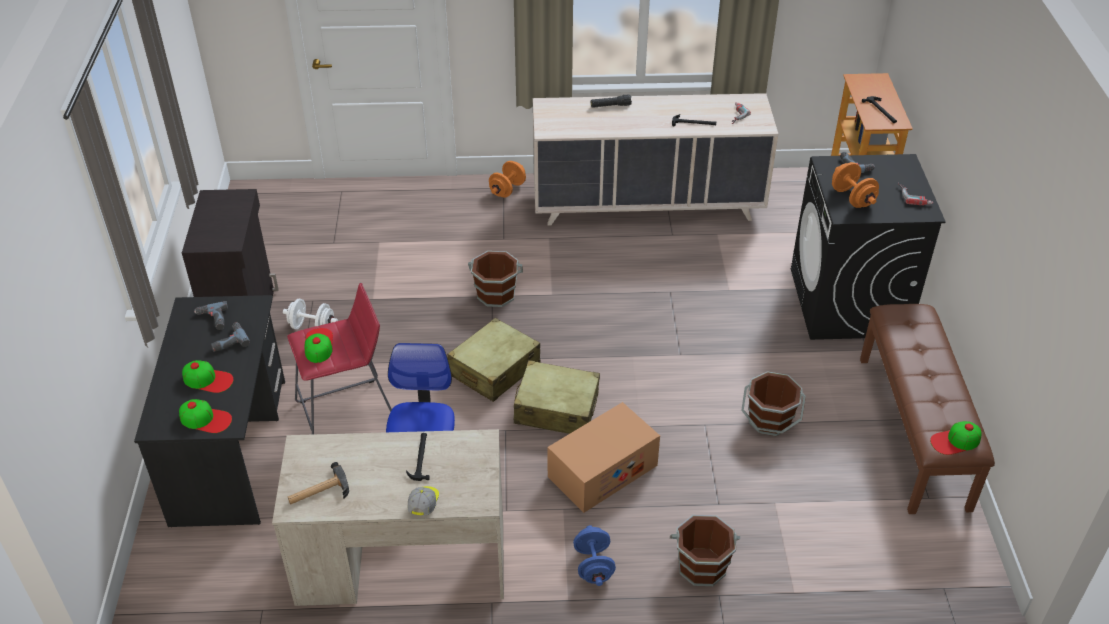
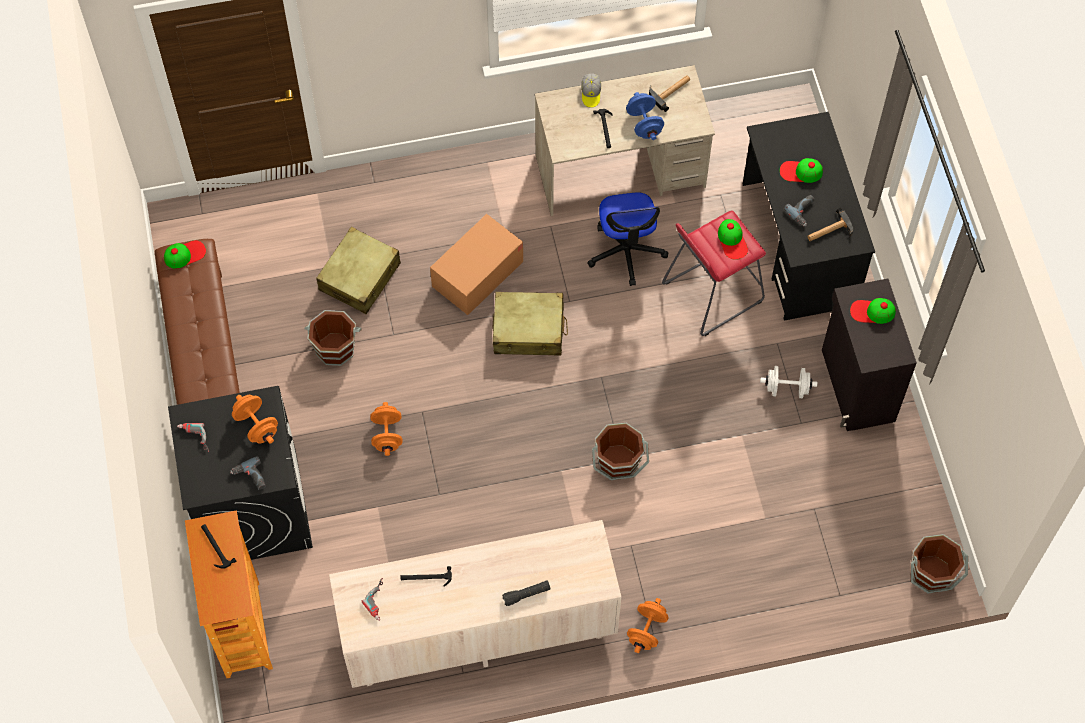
camera: 170 degrees right, 20 degrees up
cap [179,399,232,433] -> cap moved to [850,298,896,324]
power drill [194,301,228,330] -> hammer [807,208,853,241]
beige suitcase [447,318,540,402] -> beige suitcase moved to [316,227,401,314]
blue dumbbell [573,525,616,586] -> blue dumbbell moved to [626,92,664,140]
brown bucket [670,515,740,586] -> brown bucket moved to [911,534,968,593]
none -> orange dumbbell [370,402,403,456]

